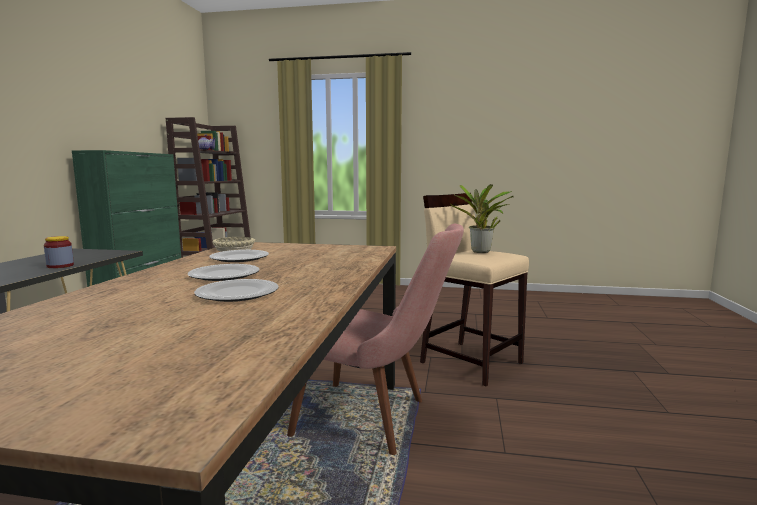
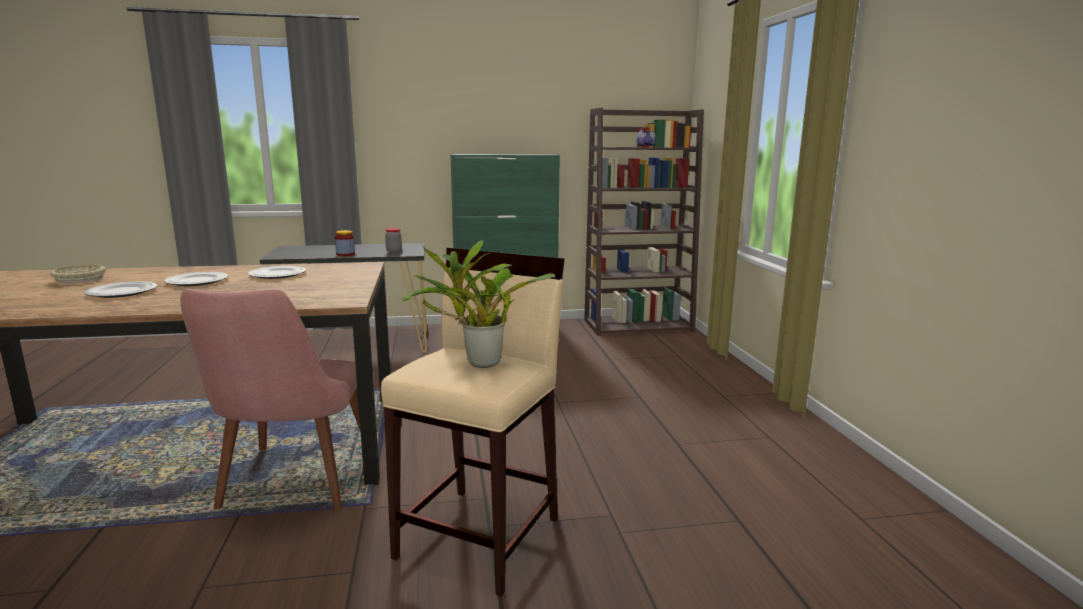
camera: 70 degrees right, 5 degrees up
beige bowl [212,237,255,252] -> beige bowl moved to [50,265,106,284]
none -> jar [385,228,402,253]

